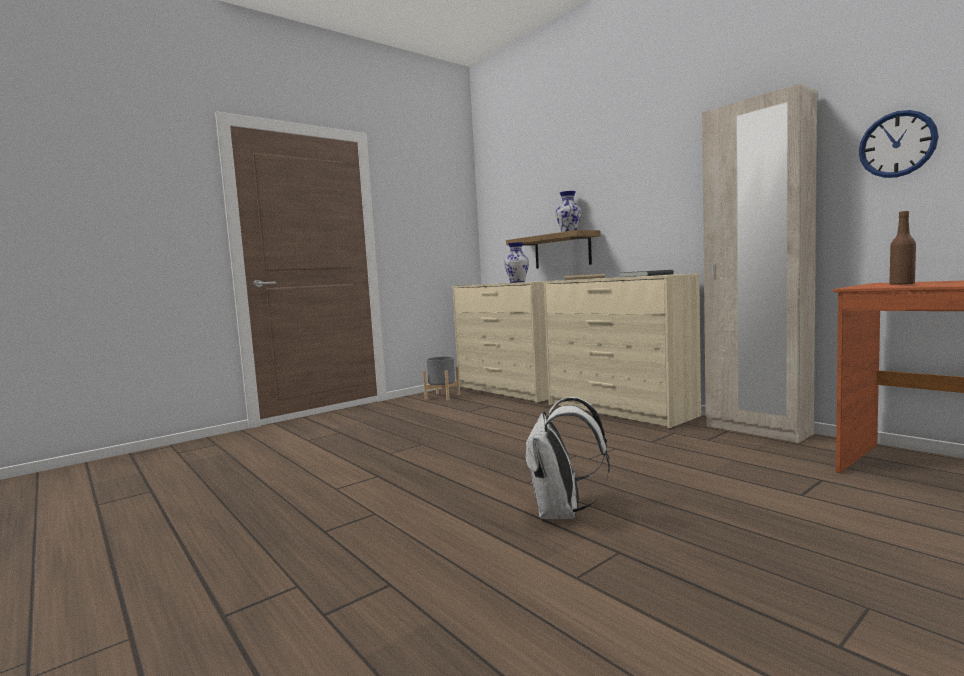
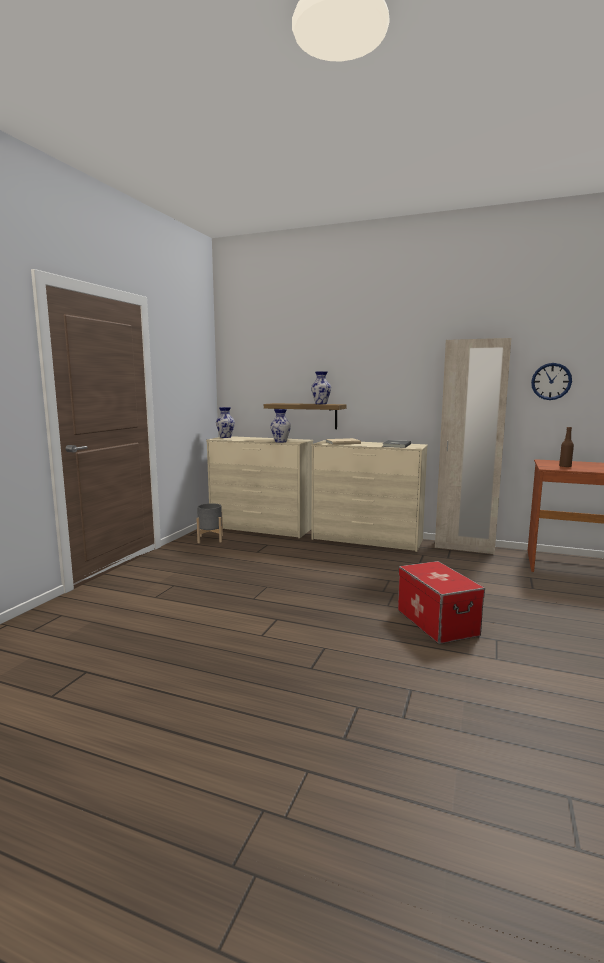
camera: 30 degrees left, 5 degrees up
white backpack [524,397,610,519] -> storage box [398,561,485,644]
none -> vase [216,407,235,438]

